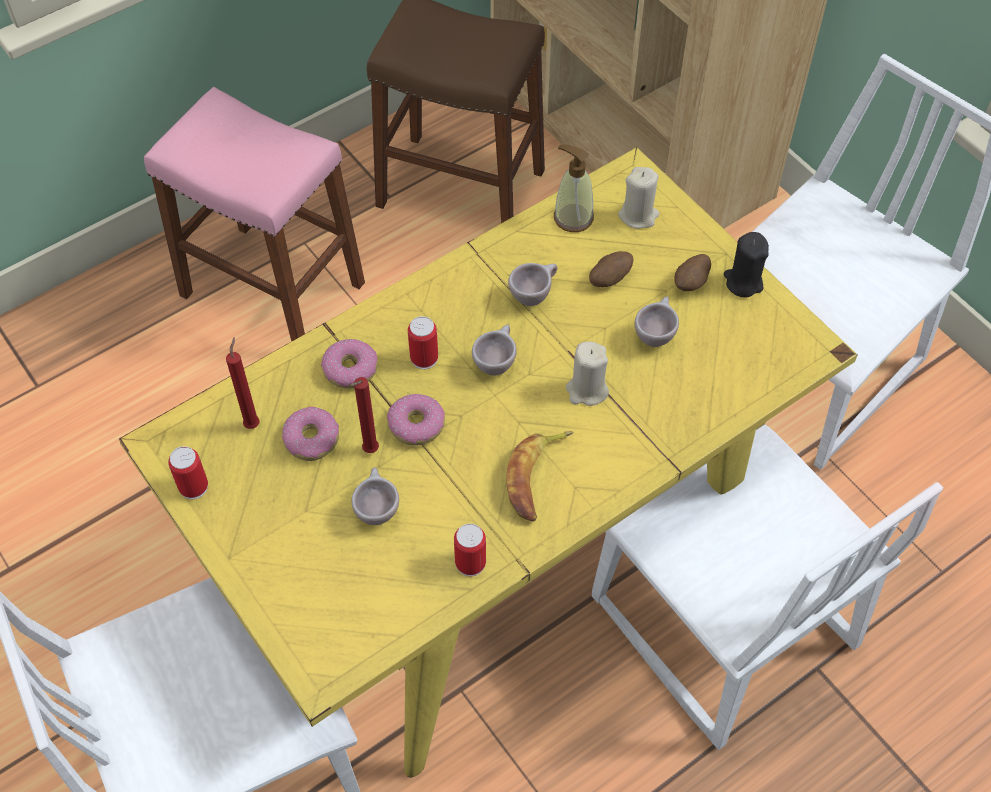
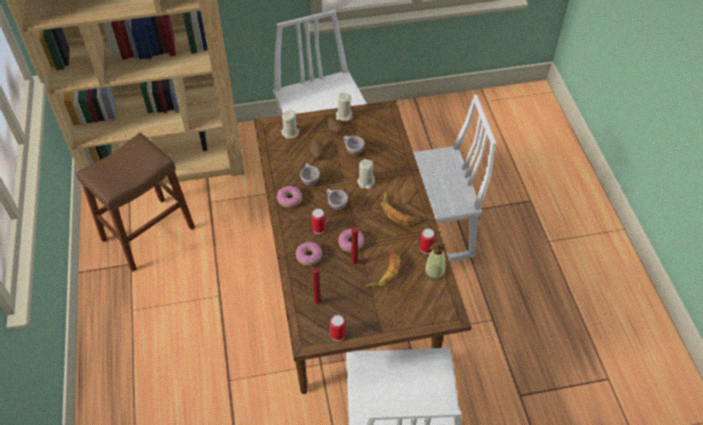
camera: 65 degrees left, 5 degrees down
yellow dining table [119,147,857,778] -> brown dining table [254,100,472,394]
pink stool [144,87,365,341] -> none
donut [282,407,339,461] -> donut moved to [277,186,302,208]
beige cup [352,467,399,525] -> banana [366,249,400,287]
soap dispenser [554,145,594,232] -> soap dispenser moved to [424,240,446,280]
black candle [724,232,769,297] -> beige candle [336,93,353,122]

